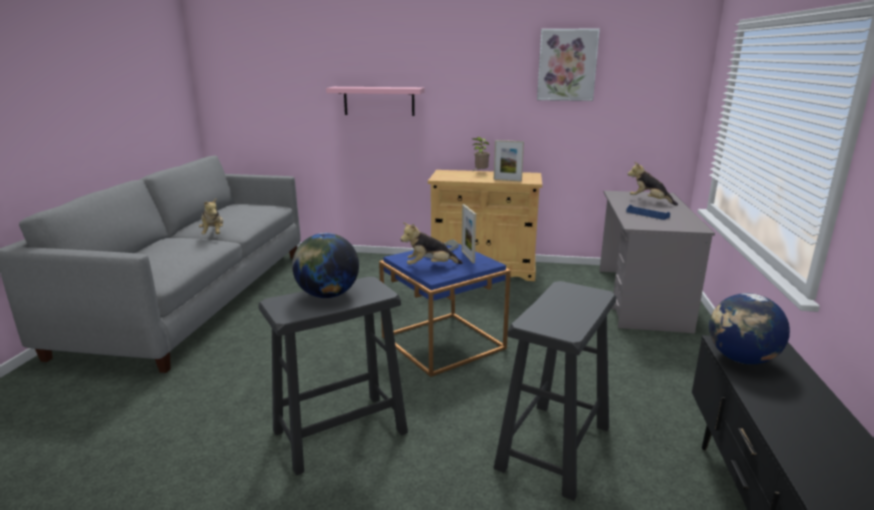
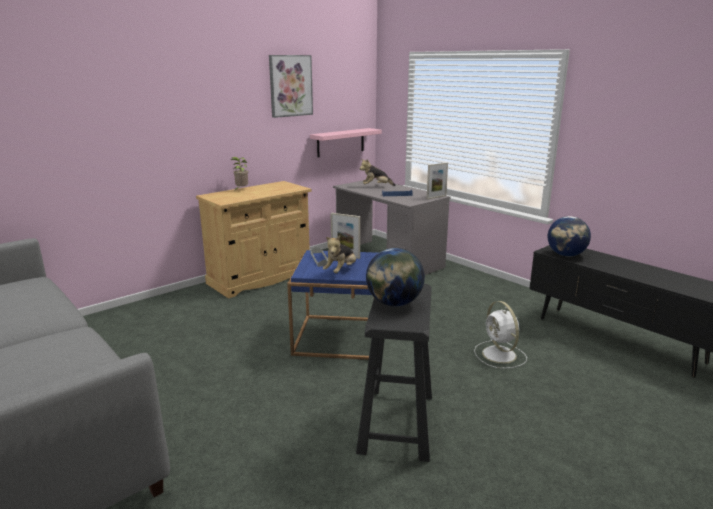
camera: 50 degrees left, 0 degrees up
plush toy [199,199,223,234] -> none
pink shelf [326,87,425,116] -> pink shelf moved to [310,128,382,157]
picture frame [494,140,524,182] -> picture frame moved to [427,163,448,199]
black stool [494,281,616,501] -> white fan [474,301,527,368]

